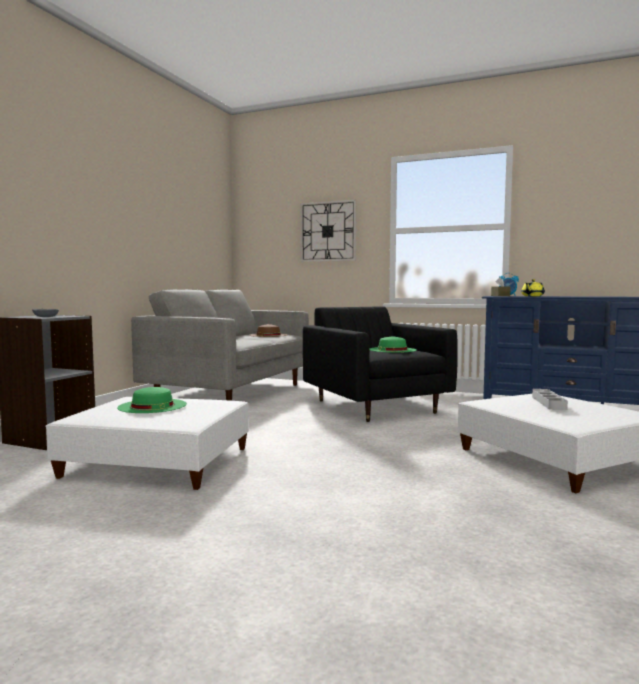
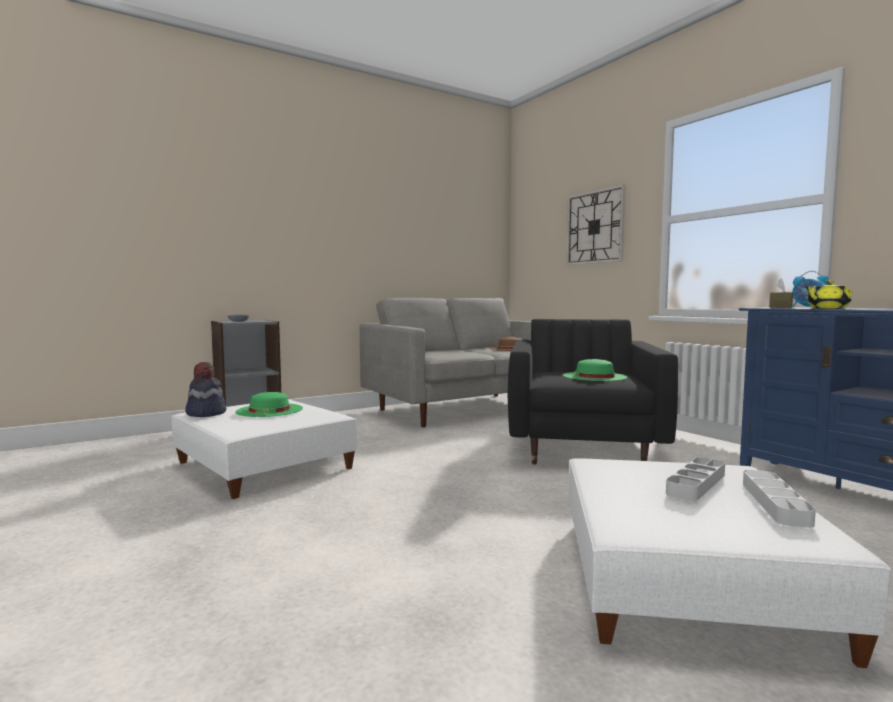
camera: 35 degrees right, 0 degrees up
none -> hat [185,362,226,417]
none -> grey tray [743,470,816,528]

